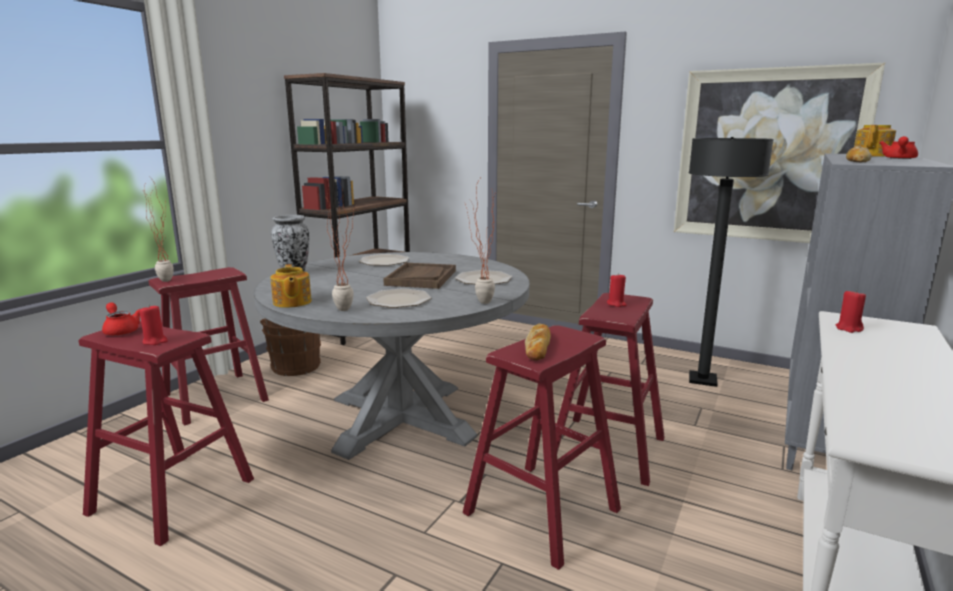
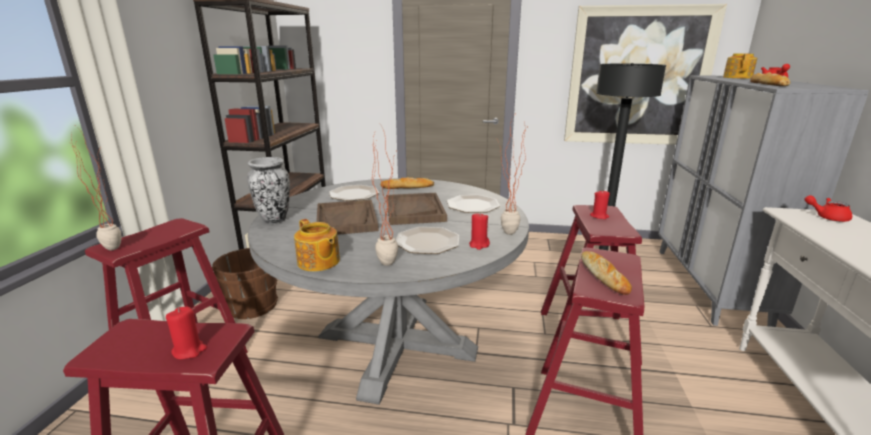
camera: 20 degrees left, 5 degrees up
red teapot [102,302,140,336] -> red teapot moved to [804,195,852,222]
red candle [836,290,866,333] -> red candle moved to [469,212,490,250]
none -> brown tray [316,200,379,235]
none -> bread [380,177,434,189]

